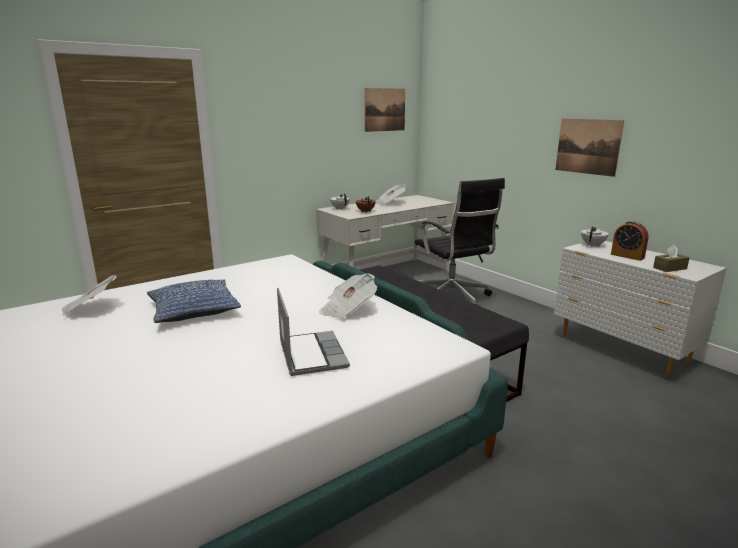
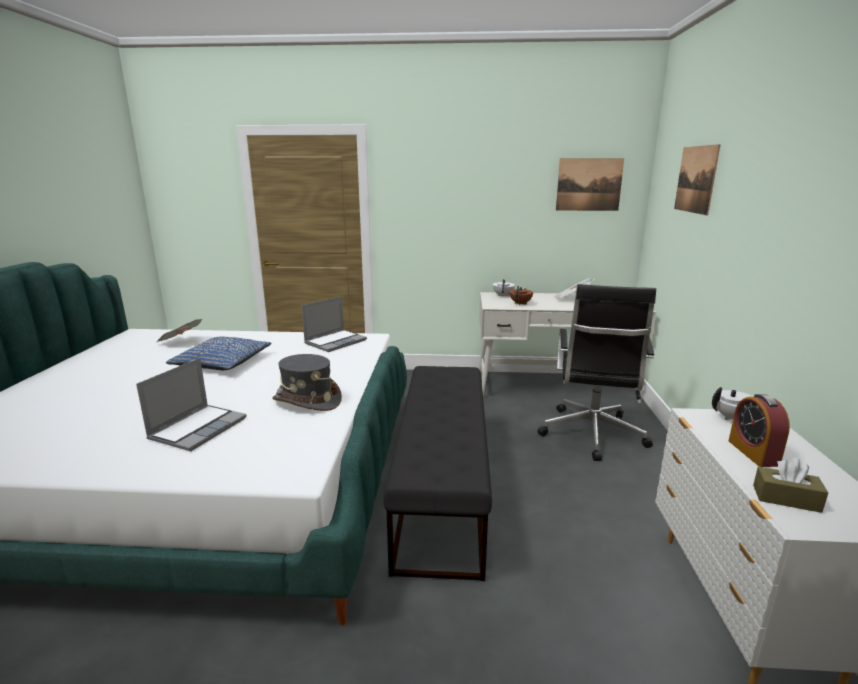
camera: 40 degrees right, 0 degrees up
newspaper [319,274,377,318] -> grey hat [272,354,342,411]
picture [556,119,624,177] -> picture moved to [674,144,721,215]
none -> laptop [301,296,367,352]

